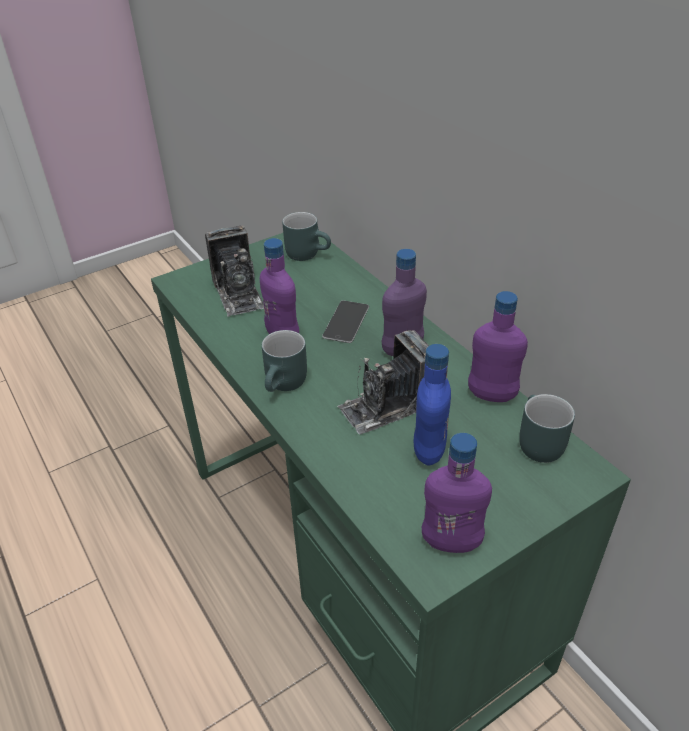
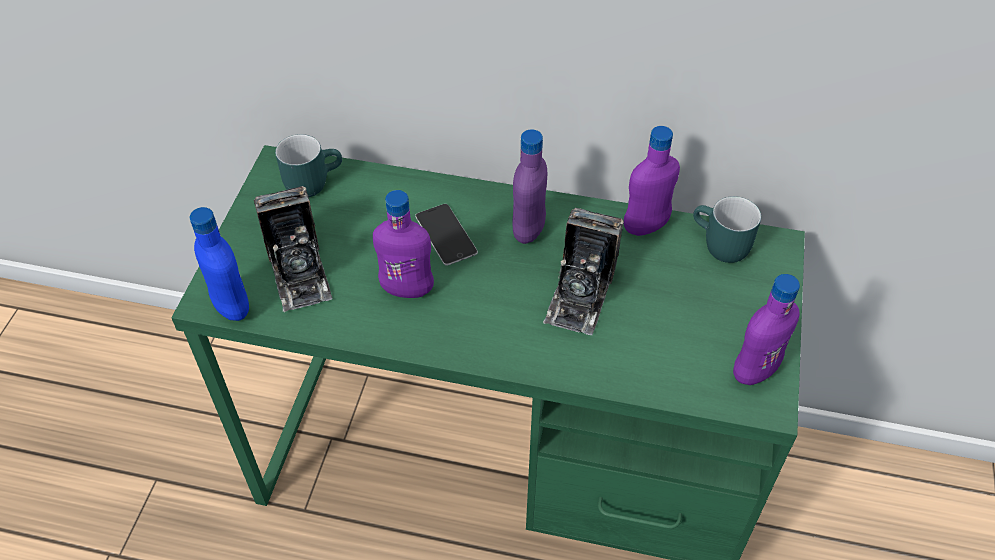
camera: 45 degrees left, 10 degrees up
camera [205,225,264,317] -> camera turned 45 degrees clockwise [254,186,332,312]
turquoise mug [262,330,307,392] -> none
blue bottle [414,344,451,465] -> blue bottle moved to [190,207,249,321]

